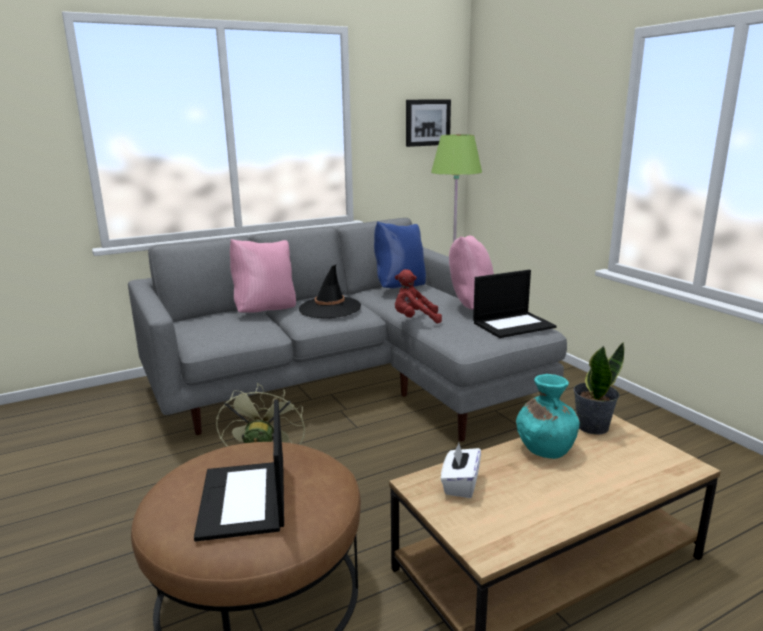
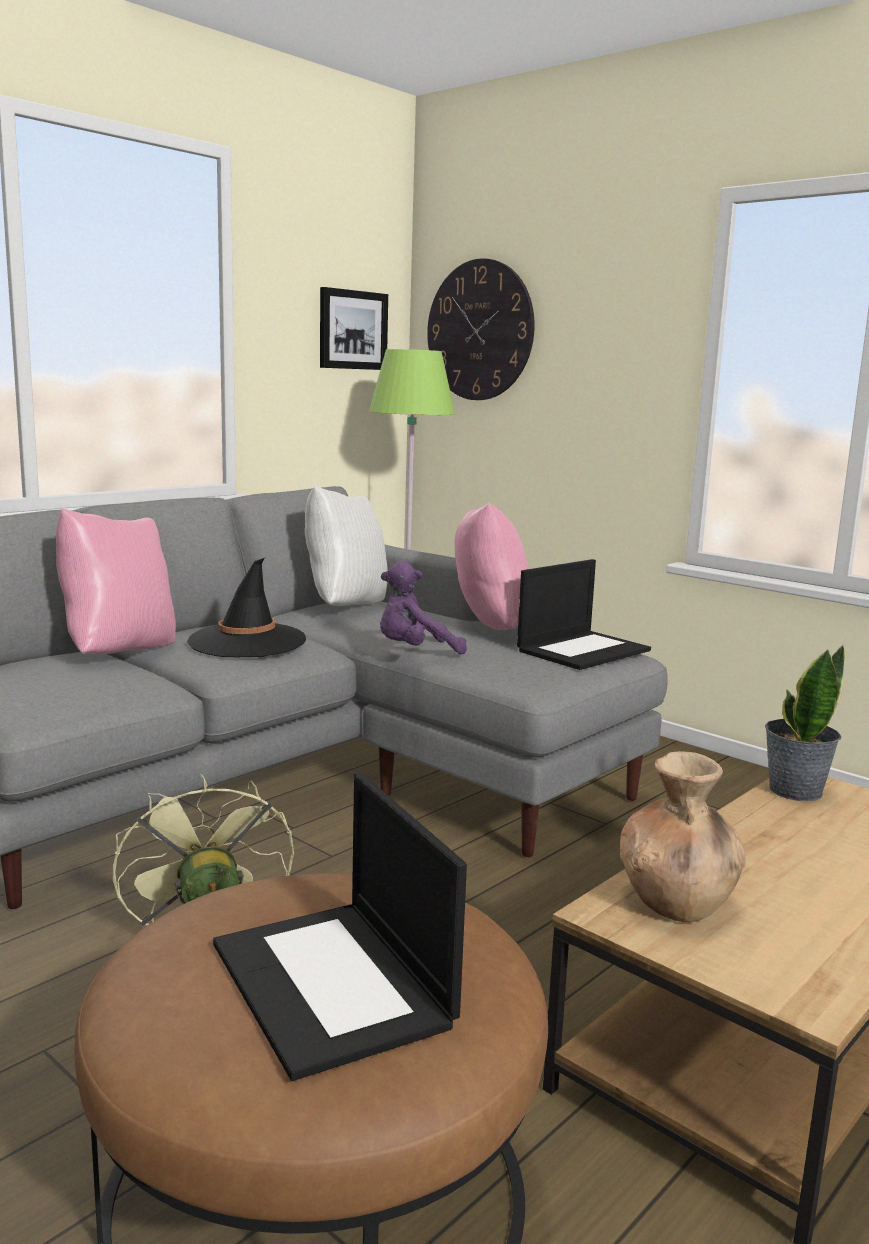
camera: 20 degrees left, 5 degrees down
blue pillow [374,221,426,288] -> white pillow [305,485,388,606]
red plush toy [395,269,442,323] -> purple plush toy [380,561,467,654]
white tissue box [441,443,481,498] -> brown vase [620,751,745,922]
turquoise vase [516,374,580,459] -> none
none -> wall clock [427,258,535,400]

